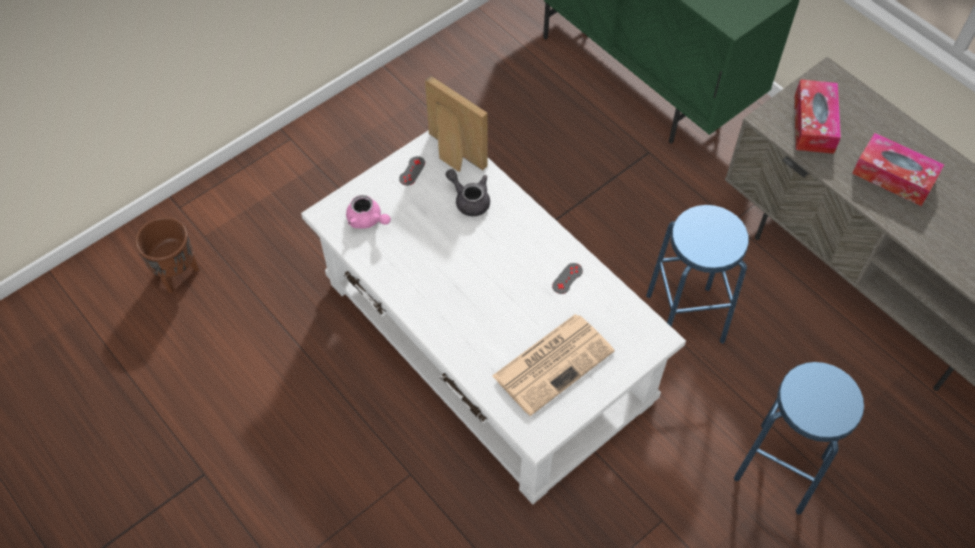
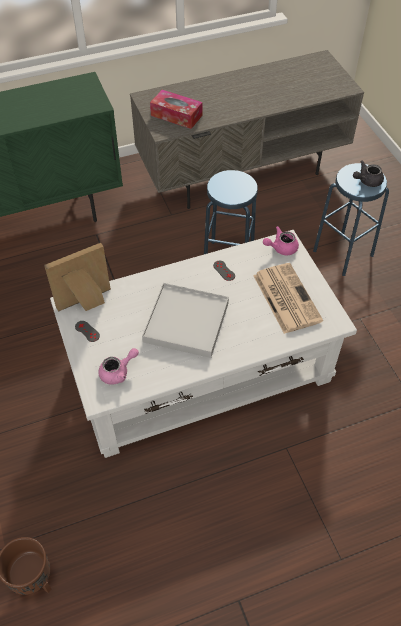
camera: 70 degrees left, 5 degrees down
grey teapot [446,169,490,216] -> grey teapot moved to [353,161,384,187]
tissue box [852,133,944,206] -> none
none -> white tray [142,283,229,358]
none -> pink teapot [263,226,299,255]

